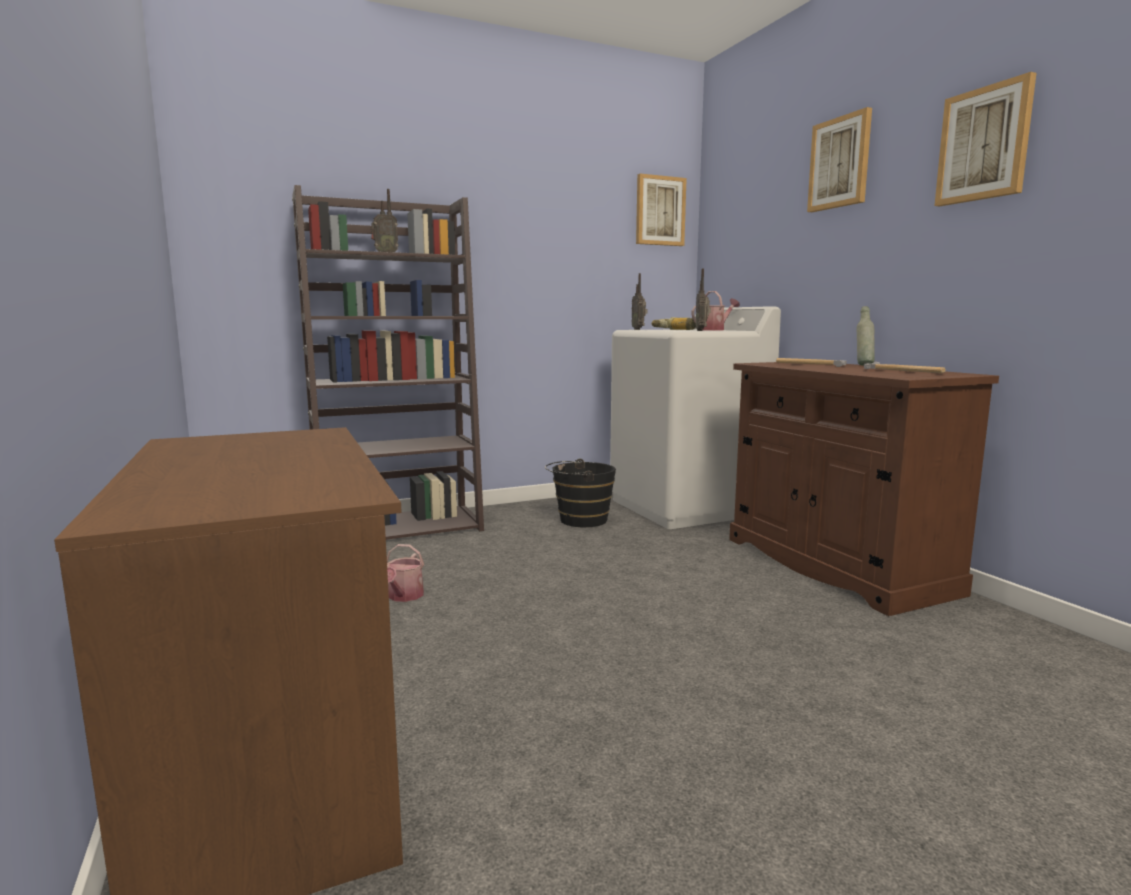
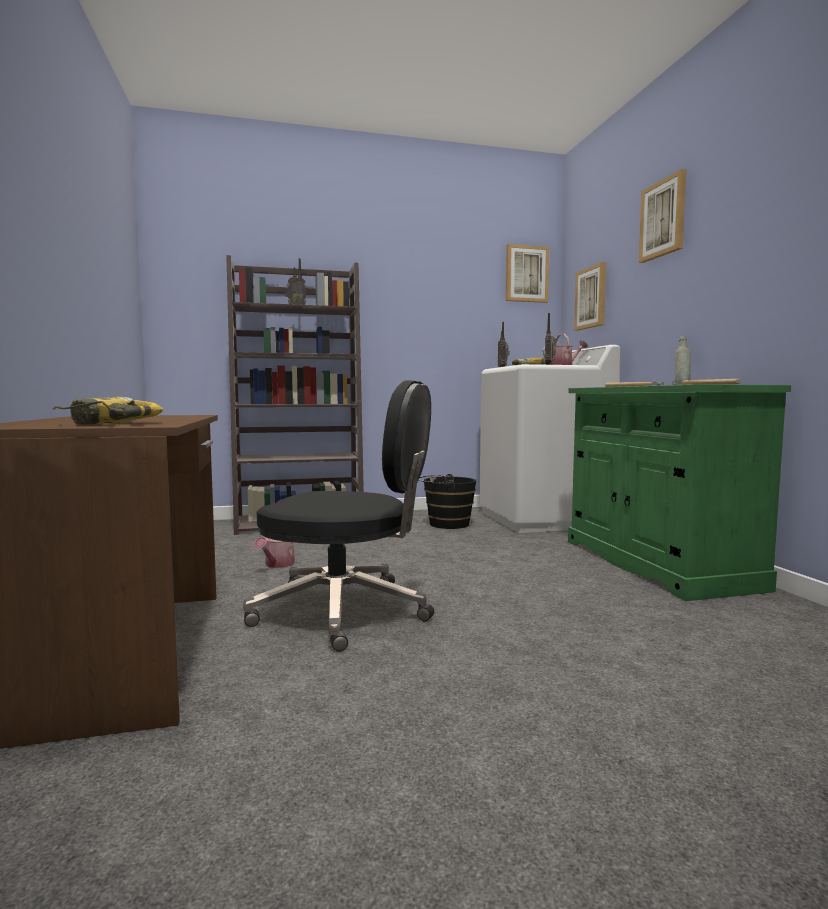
camera: 10 degrees right, 5 degrees down
brown cabinet [729,362,999,616] -> green cabinet [568,384,791,601]
picture [934,72,1036,206] -> picture moved to [574,262,606,331]
none -> power drill [52,397,163,425]
none -> black office chair [243,380,434,652]

